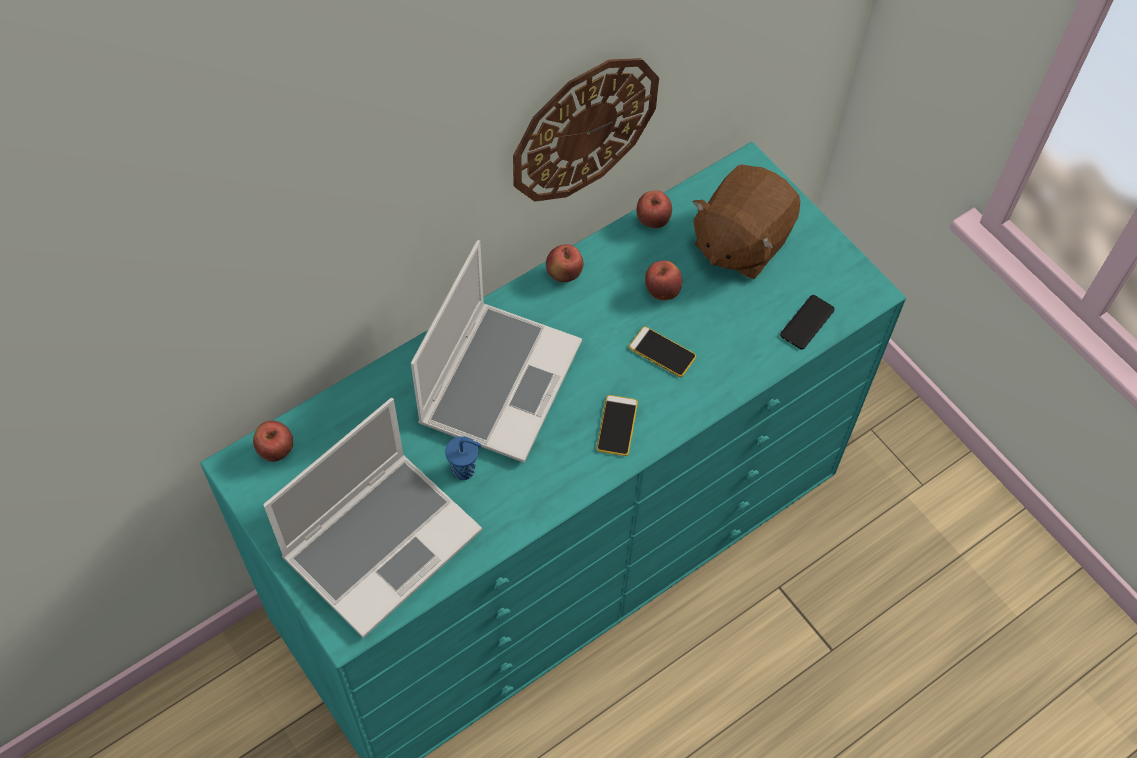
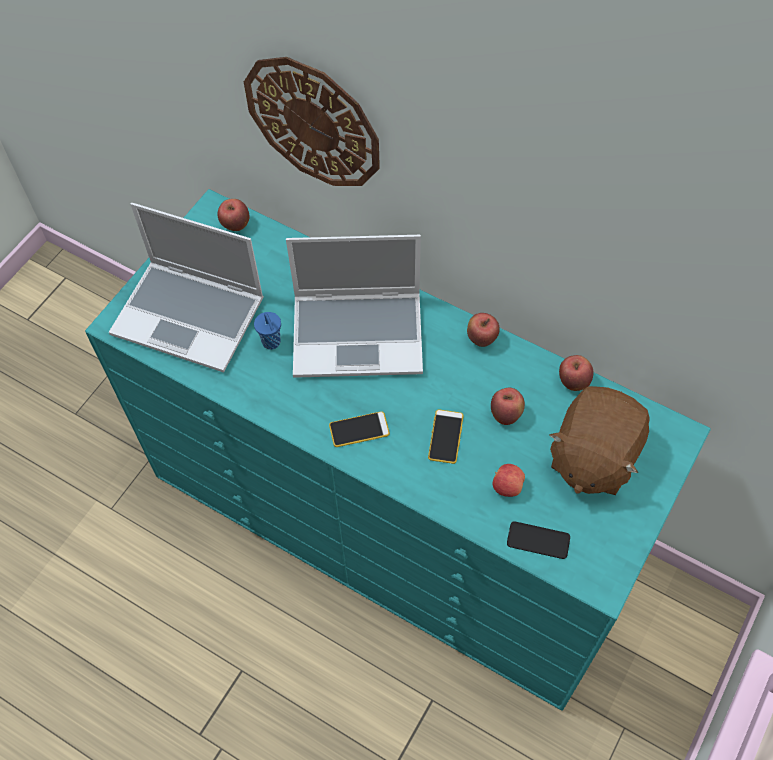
camera: 70 degrees right, 0 degrees up
wall clock [513,58,659,202] -> wall clock moved to [244,57,380,186]
brown plush toy [692,164,800,279] -> brown plush toy turned 75 degrees counterclockwise [549,386,650,495]
none -> apple [492,464,525,497]

